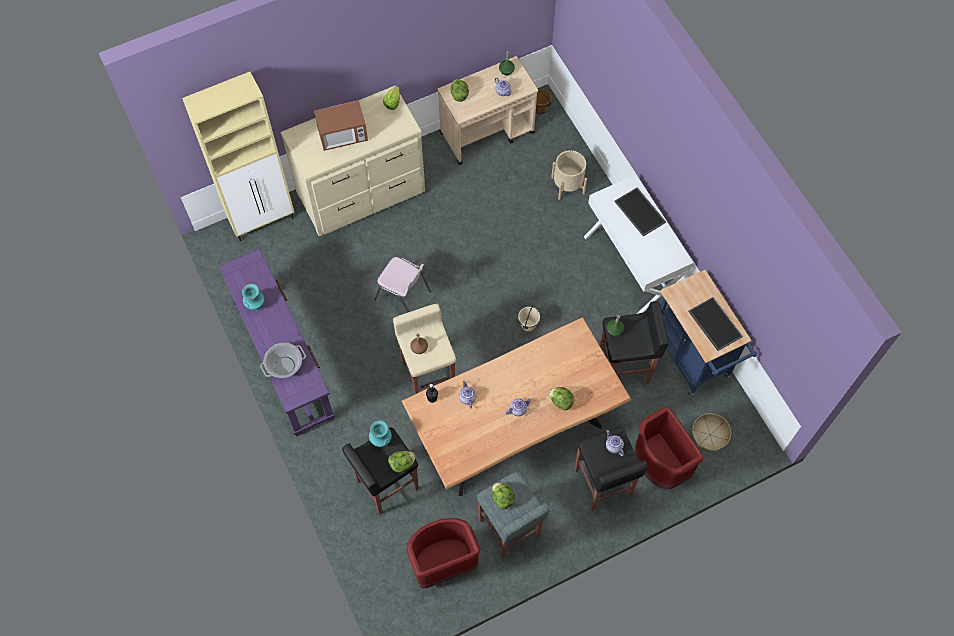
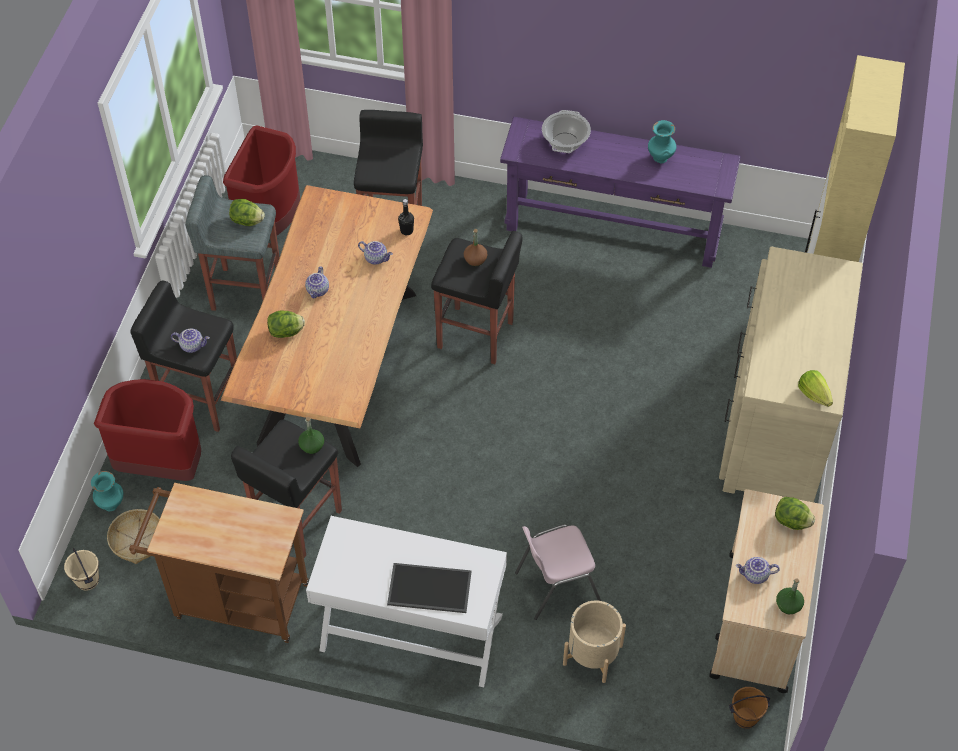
camera: 130 degrees right, 10 degrees down
microwave [314,100,368,151] -> none
turquoise vase [369,420,392,447] -> turquoise vase moved to [91,471,123,511]
pink chair [374,257,431,312] -> pink chair moved to [515,524,601,620]
lettuce [388,451,416,473] -> none
beige stool [393,304,456,394] -> black stool [431,231,523,364]
beige bucket [518,305,540,332] -> beige bucket moved to [64,548,99,591]
blue cart [660,270,757,396] -> brown cart [129,483,309,643]
tray [688,297,743,351] -> none

